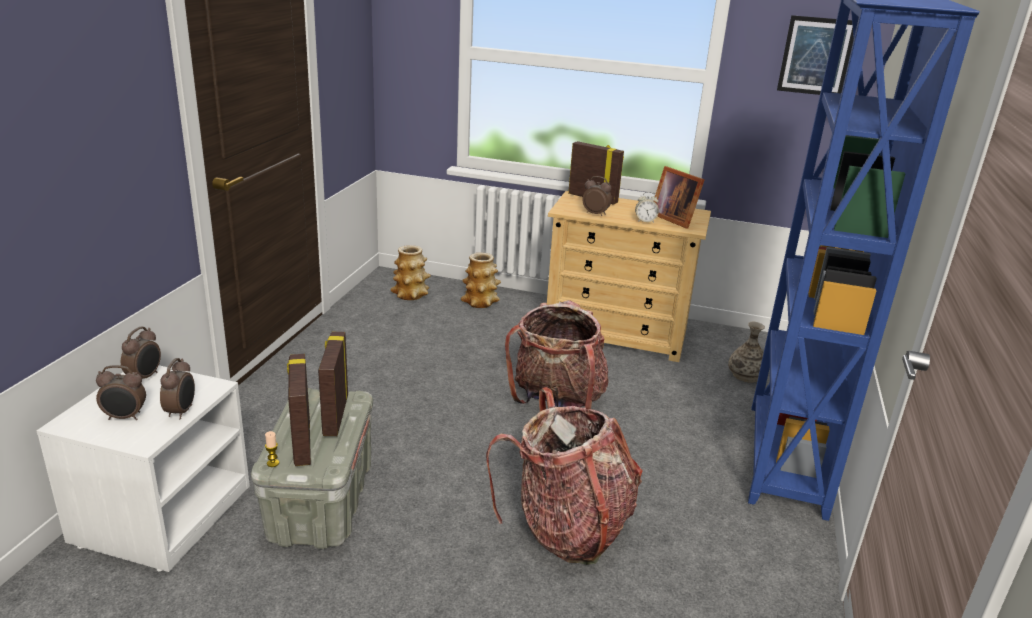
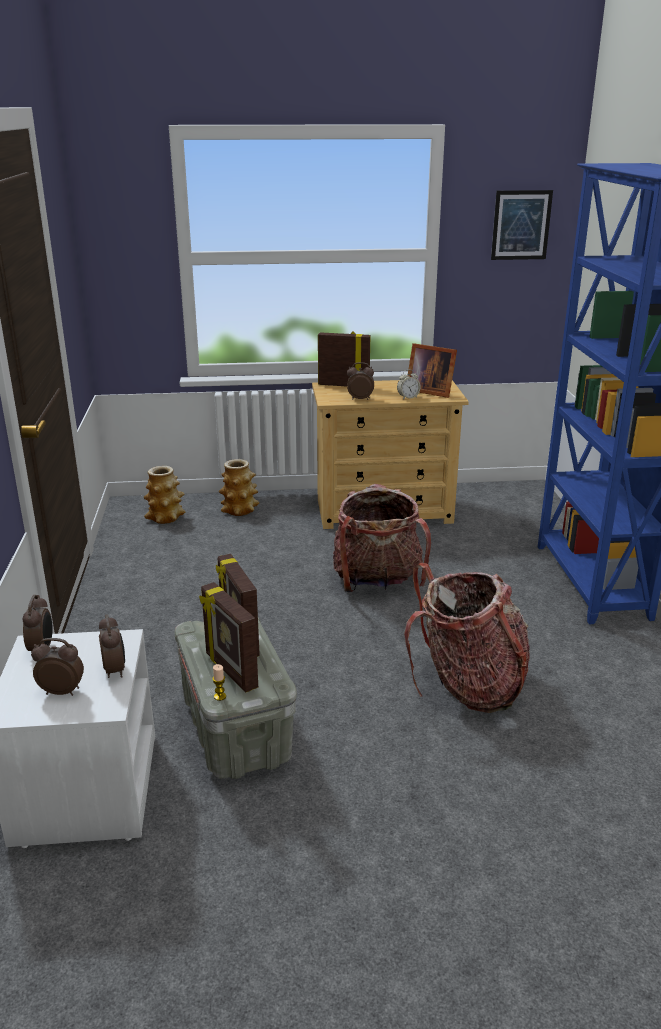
camera: 20 degrees left, 0 degrees up
alarm clock [96,365,146,420] -> alarm clock turned 150 degrees counterclockwise [31,638,84,696]
vase [728,322,765,383] -> none

